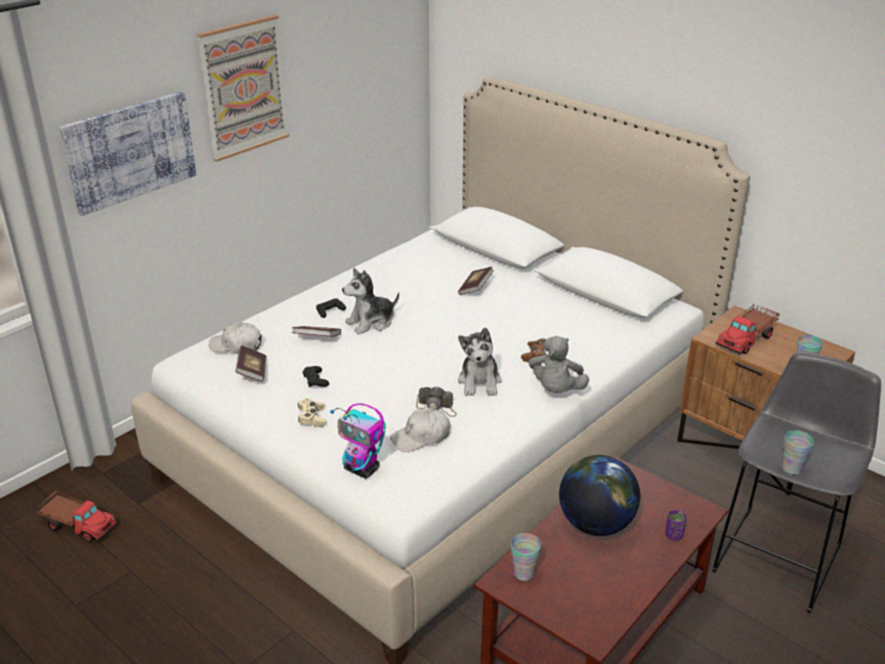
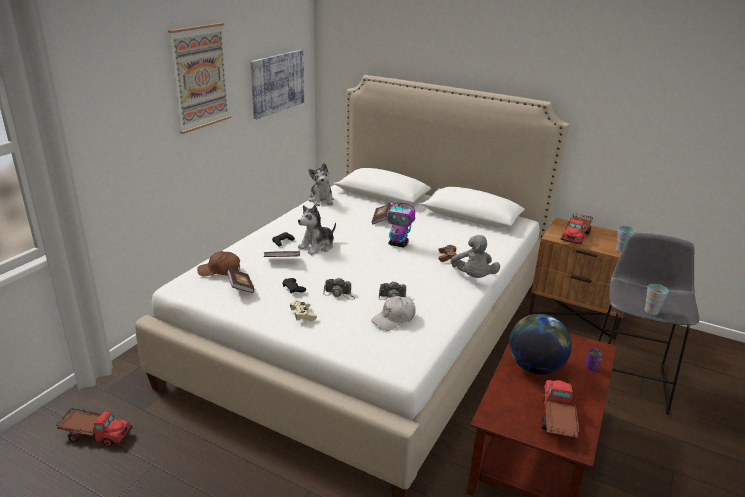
camera: 15 degrees left, 5 degrees down
picture [59,92,196,216] -> picture moved to [250,50,304,119]
white cap [209,321,262,353] -> brown cap [197,251,240,276]
toy robot [330,404,386,478] -> toy robot moved to [386,202,415,248]
plush toy [458,327,502,396] -> plush toy moved to [308,163,334,206]
cup [511,533,541,581] -> none
none -> camera [323,278,355,300]
none -> toy truck [541,380,580,438]

